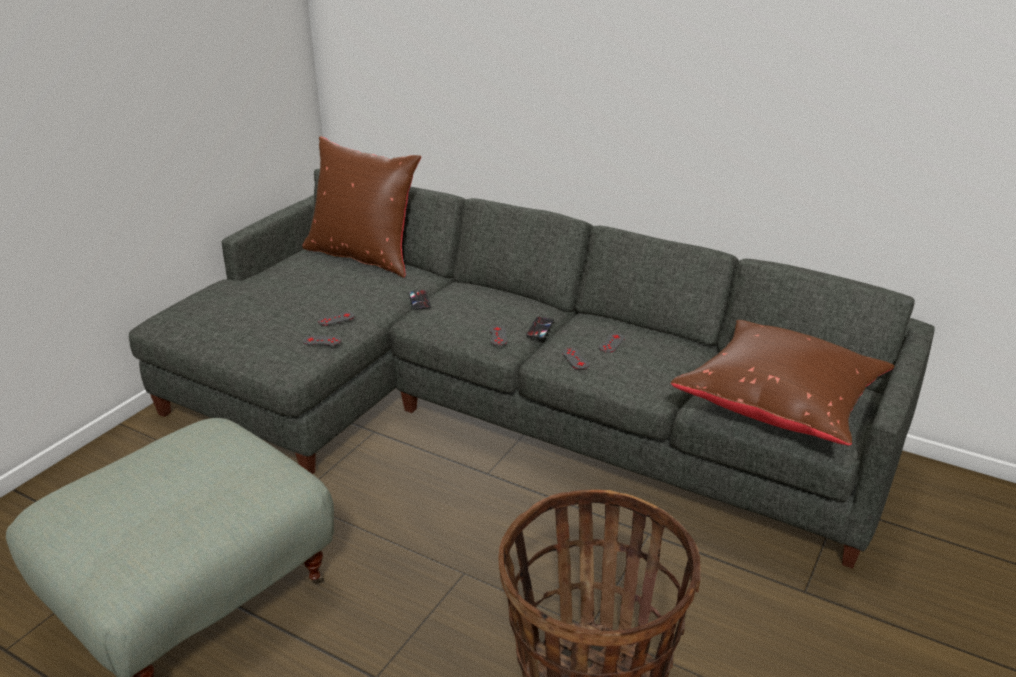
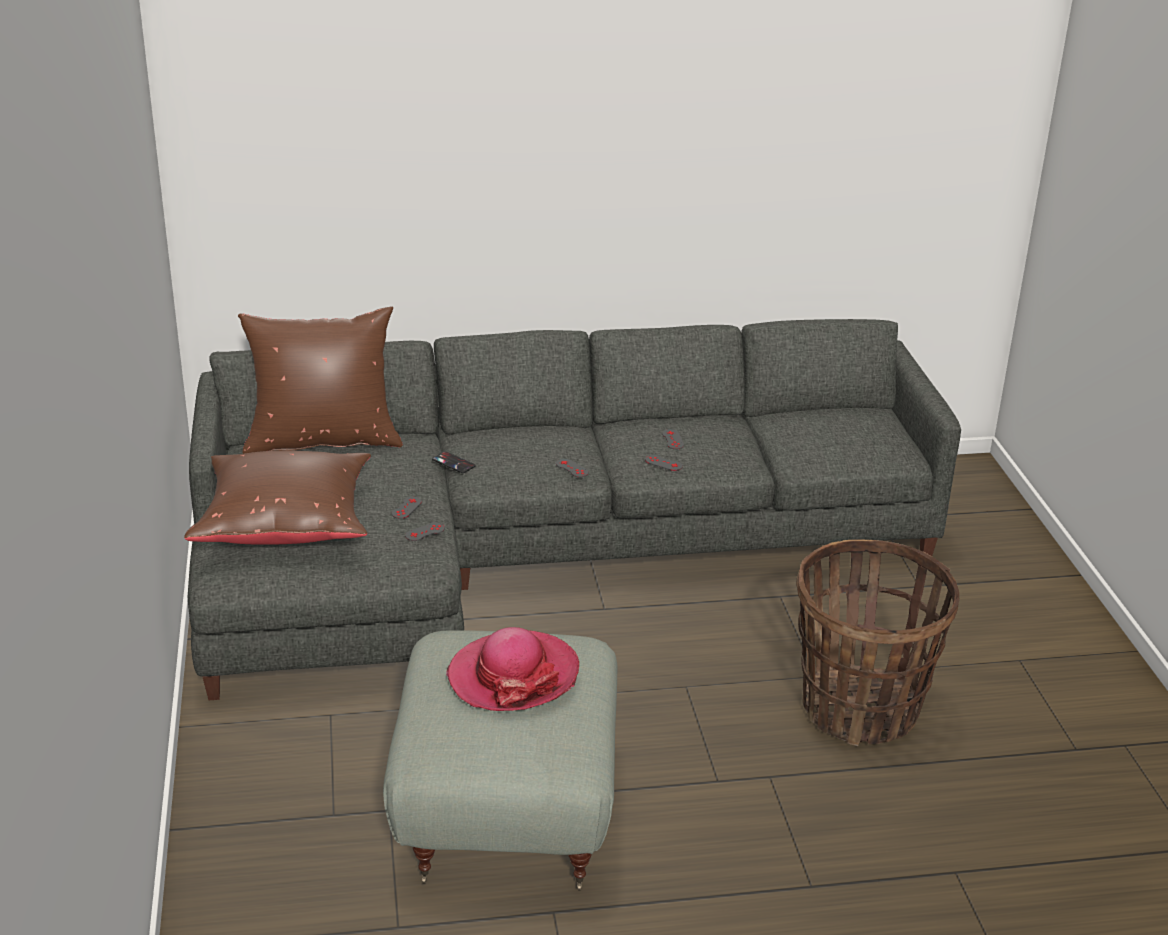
camera: 40 degrees left, 0 degrees up
phone [526,317,554,339] -> none
brown pillow [671,320,895,446] -> brown pillow moved to [184,450,371,545]
none -> hat [446,627,579,711]

